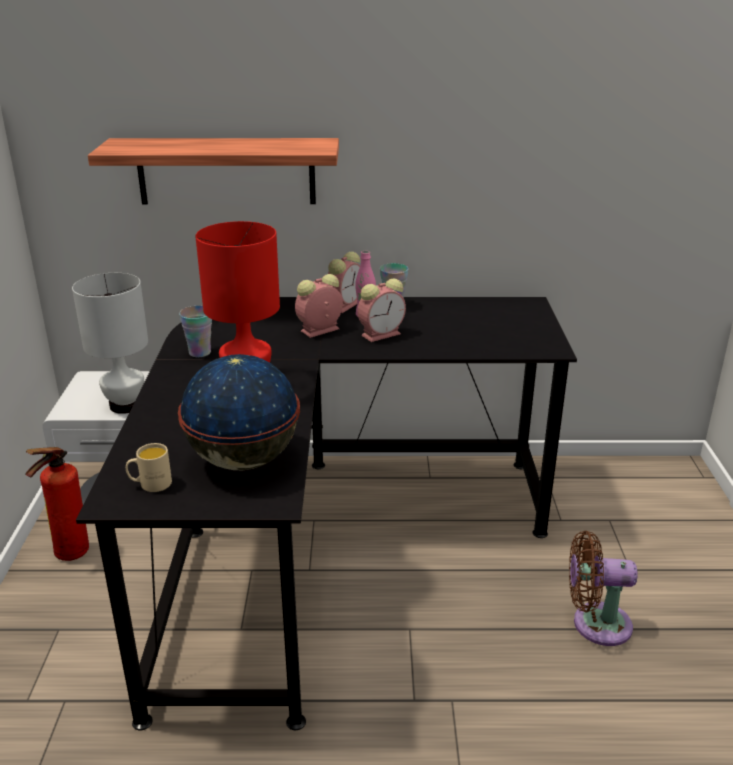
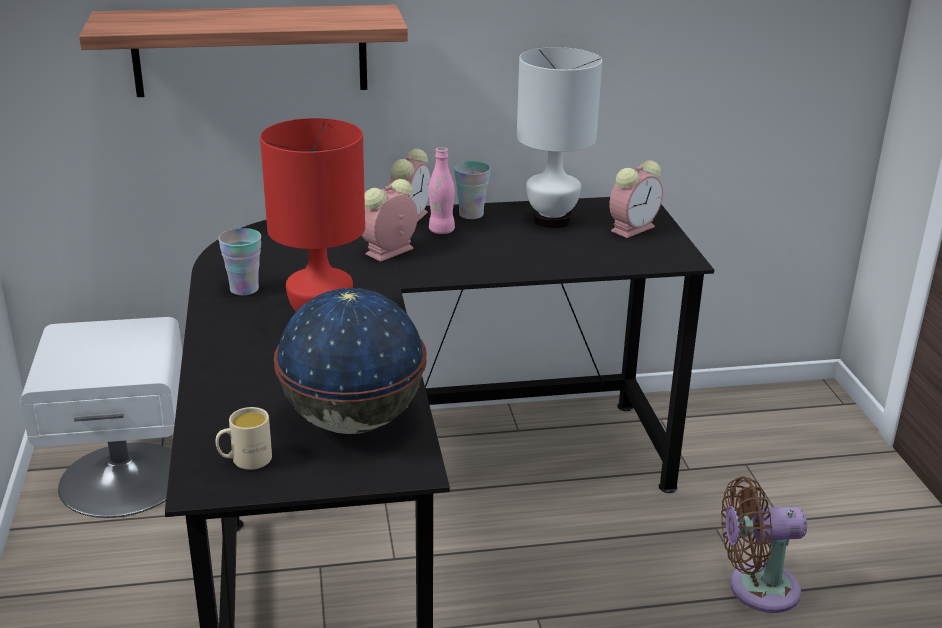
camera: 10 degrees left, 0 degrees up
fire extinguisher [25,447,89,561] -> none
white table lamp [72,273,148,414] -> white table lamp moved to [517,47,602,228]
alarm clock [357,278,406,342] -> alarm clock moved to [609,160,663,238]

